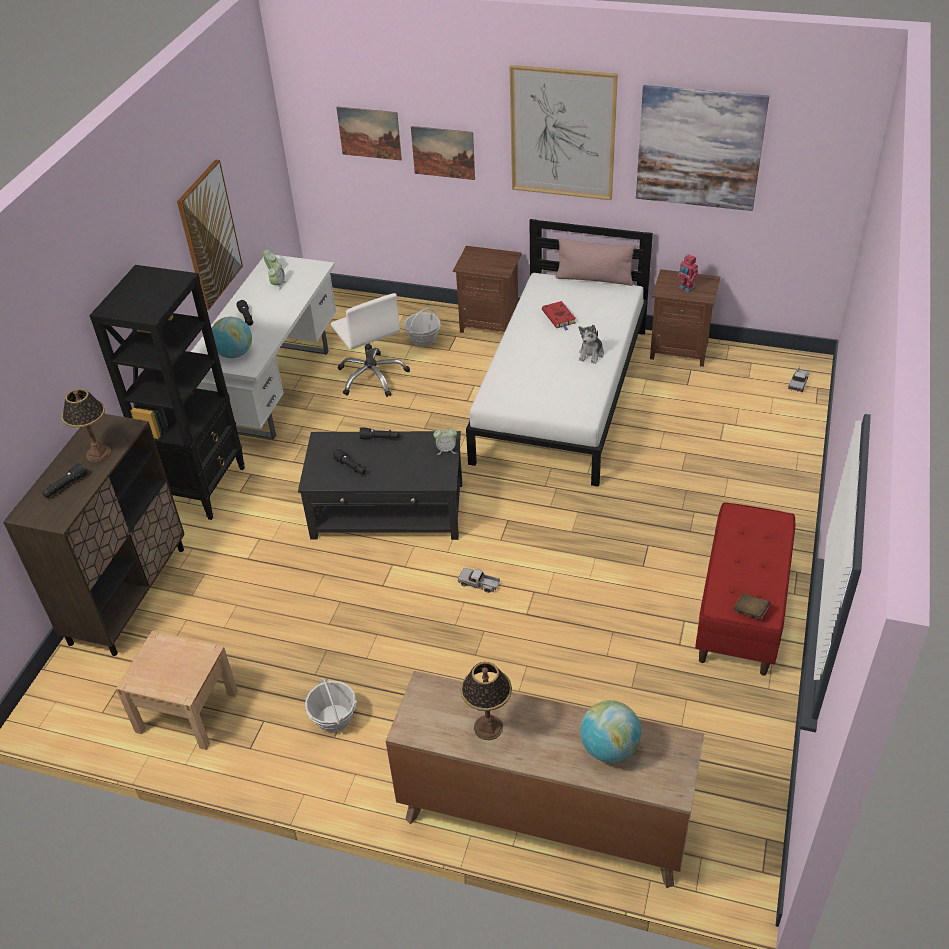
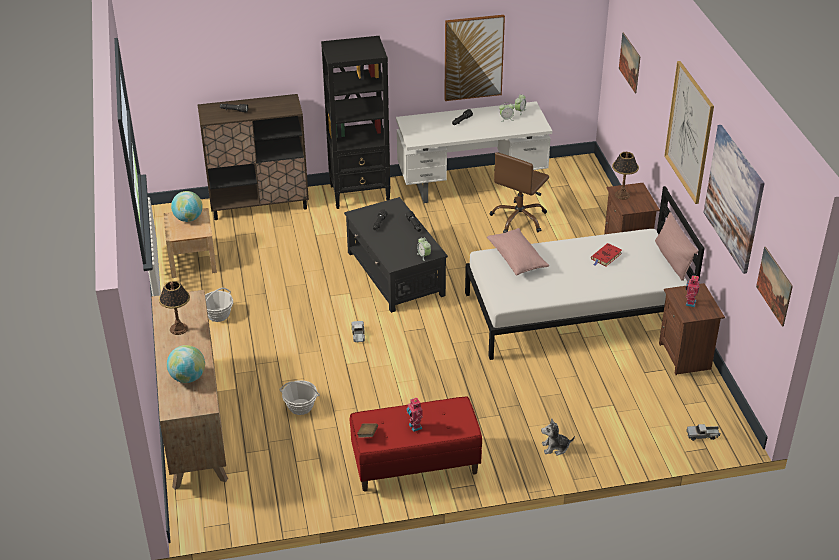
camera: 60 degrees right, 5 degrees down
table lamp [61,389,111,462] -> table lamp moved to [612,152,639,200]
globe [212,317,252,358] -> globe moved to [171,191,203,222]
white office chair [331,293,410,397] -> brown office chair [489,152,549,233]
basket [404,308,441,347] -> basket moved to [280,380,319,415]
picture [411,126,475,180] -> picture moved to [756,247,793,327]
plush toy [579,325,604,364] -> plush toy moved to [541,418,575,456]
none -> toy robot [406,397,423,432]
none -> pink pillow [487,228,549,276]

